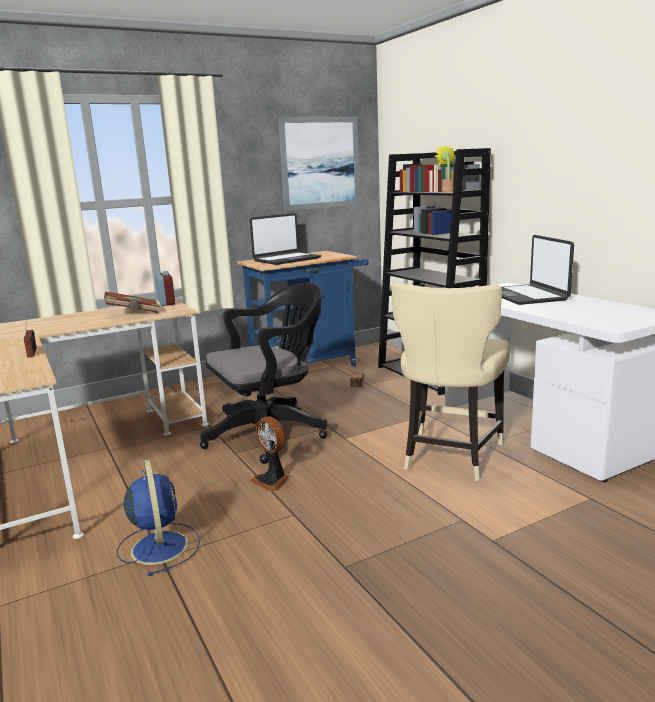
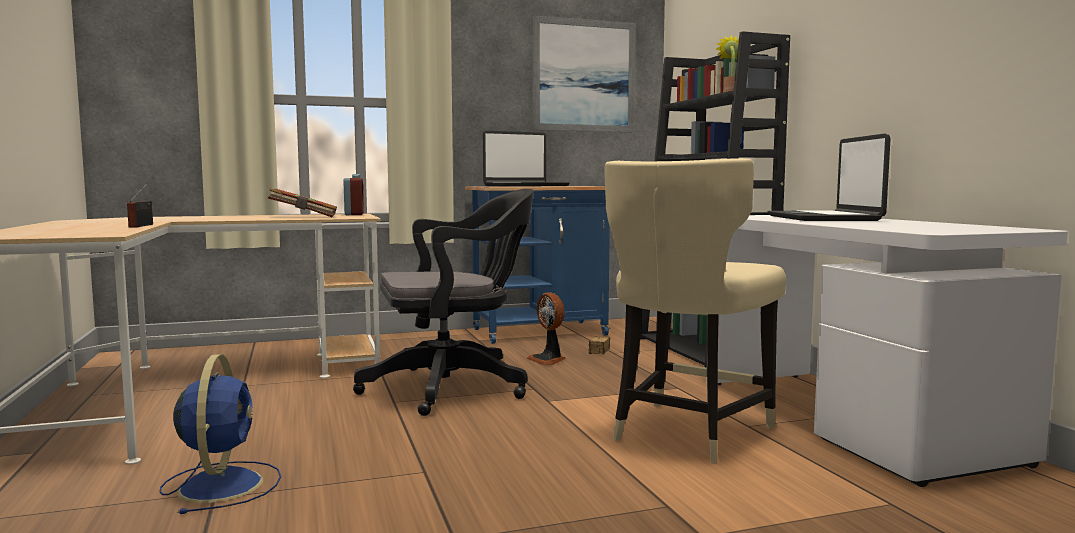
camera: 10 degrees right, 10 degrees down
fan [250,416,289,492] -> fan moved to [526,292,566,365]

